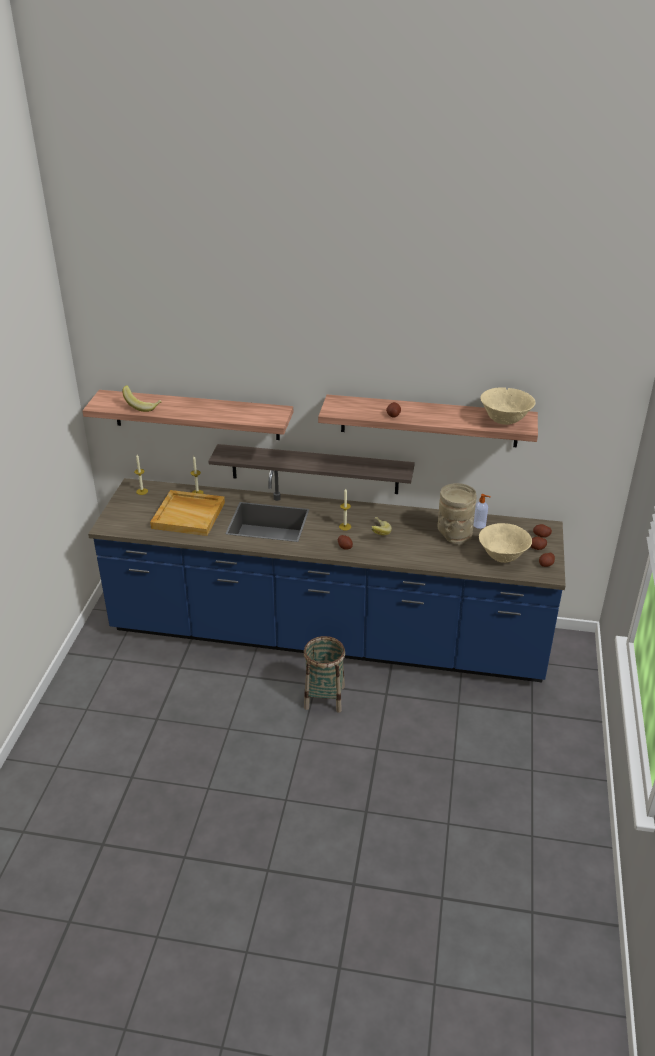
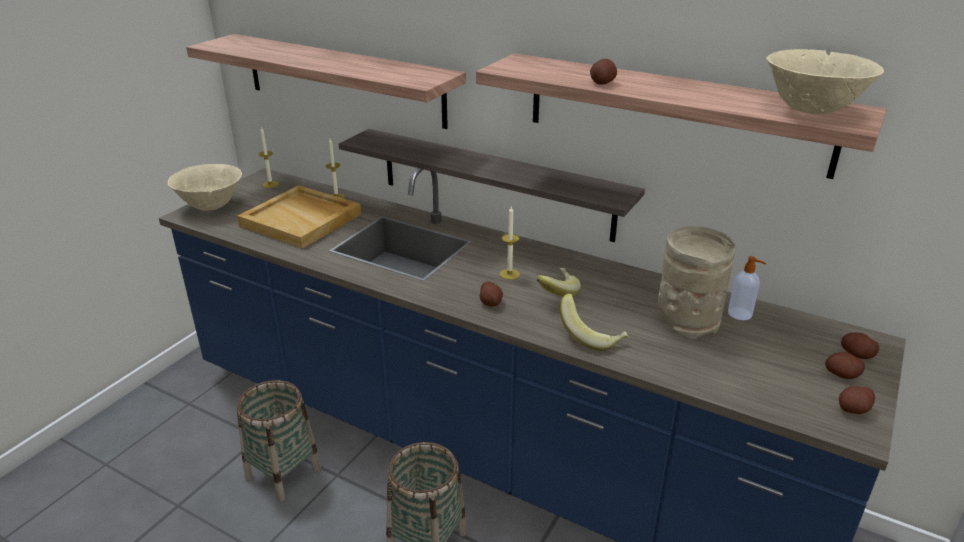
camera: 20 degrees right, 5 degrees down
banana [122,385,162,412] -> banana moved to [559,294,628,351]
beige bowl [479,523,532,563] -> beige bowl moved to [168,164,242,211]
none -> basket [237,380,321,502]

